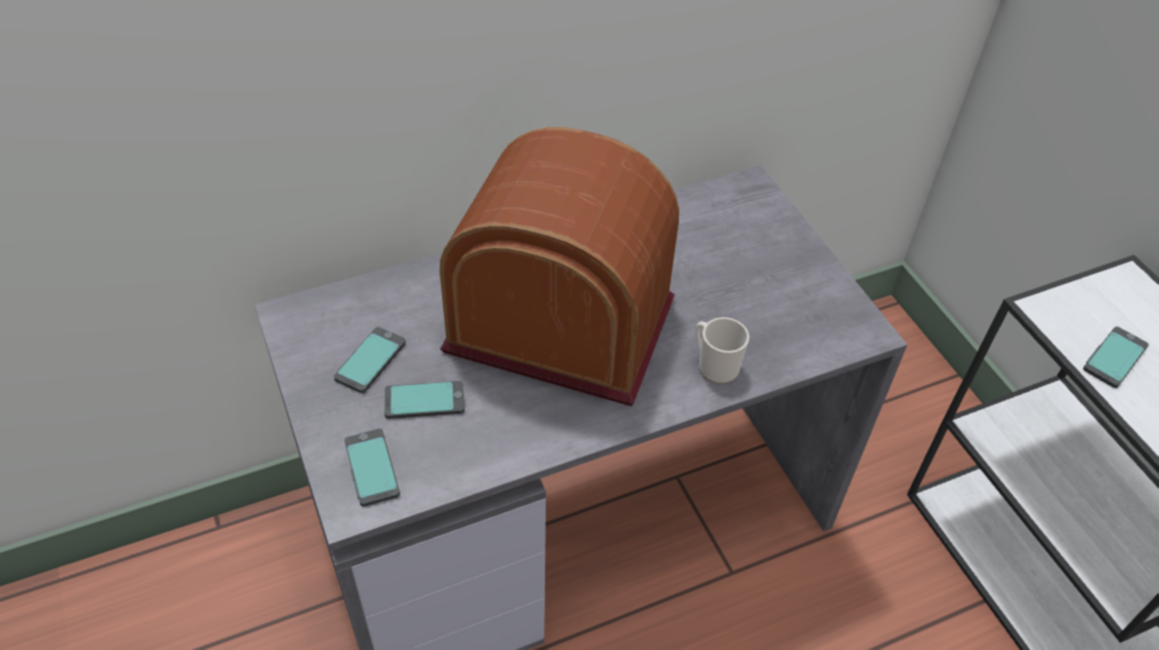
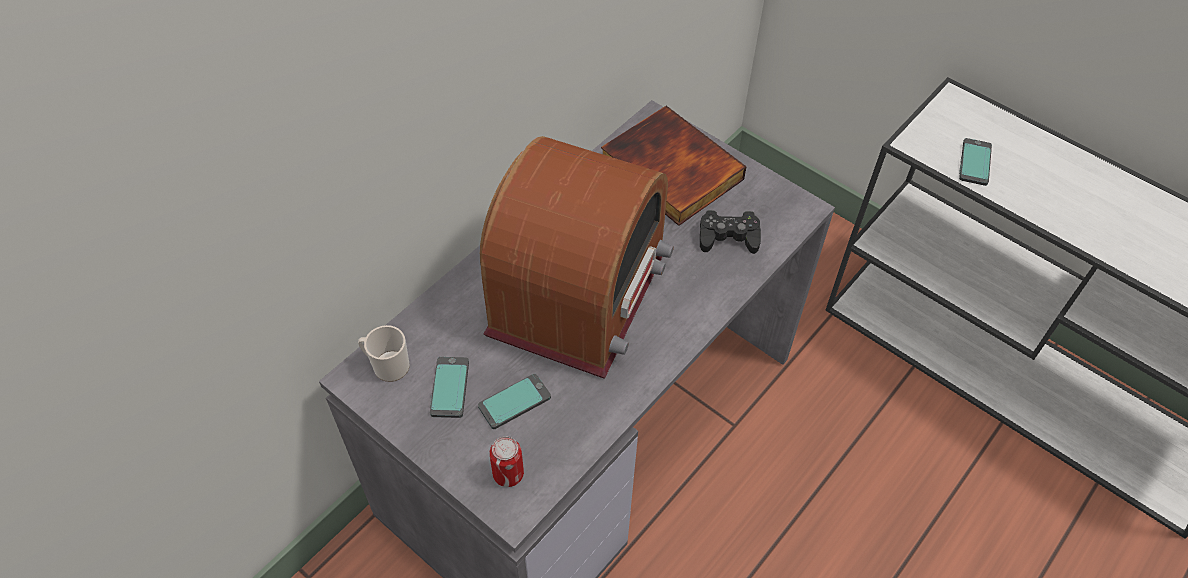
camera: 25 degrees left, 5 degrees up
phone [344,429,400,507] -> can [490,436,524,487]
radio [440,127,679,406] -> radio turned 120 degrees clockwise [480,136,674,379]
mug [696,317,749,384] -> mug moved to [358,325,410,382]
none -> book [601,106,747,226]
none -> black game controller [700,210,761,254]

